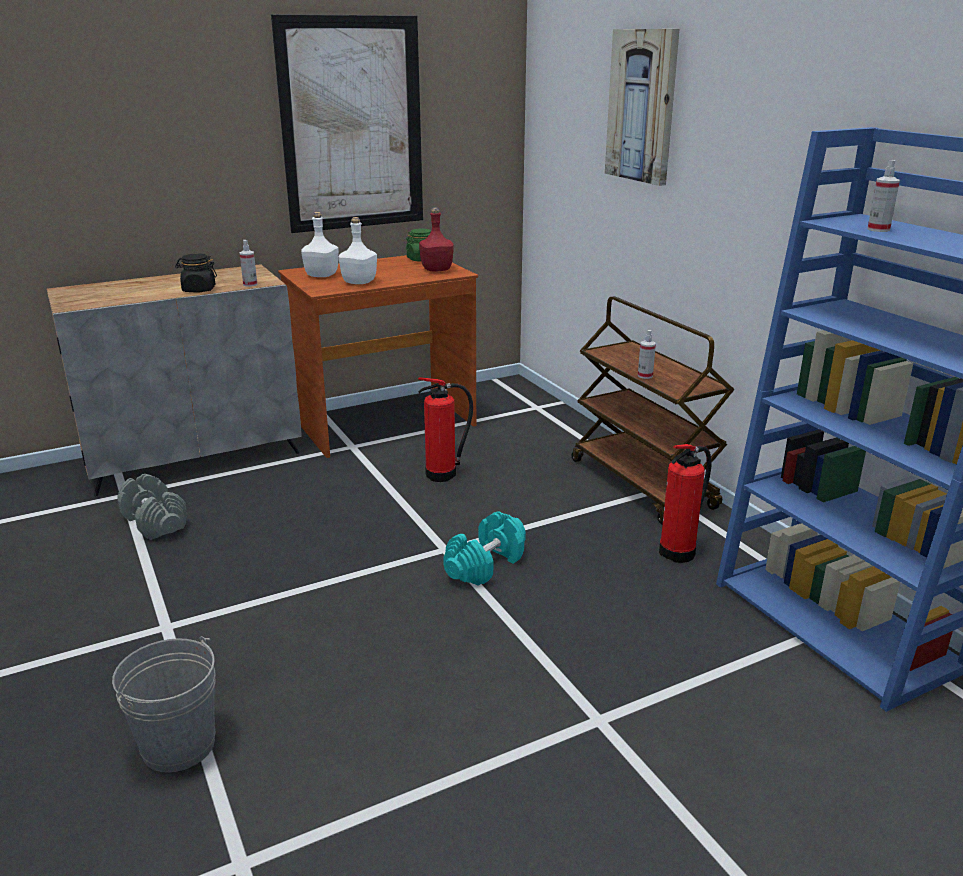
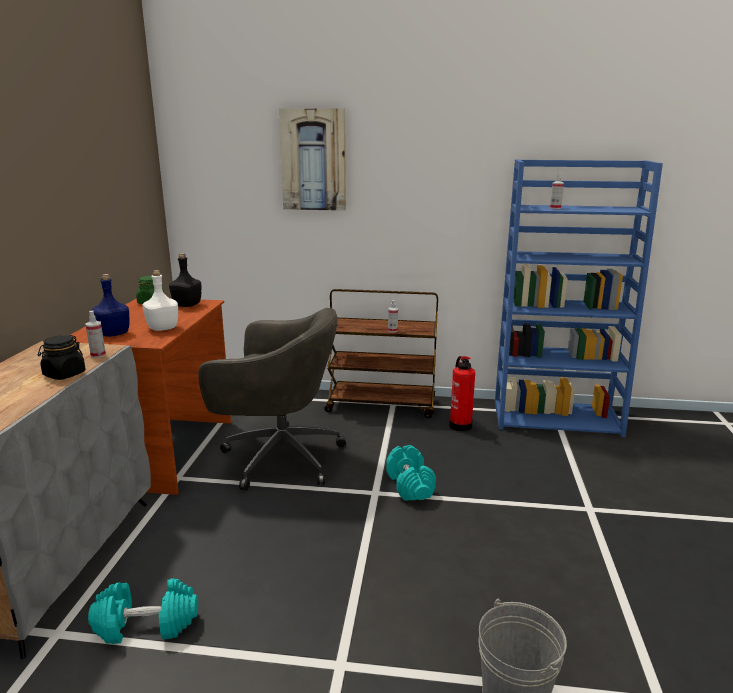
camera: 55 degrees left, 5 degrees down
grey dumbbell [117,474,187,540] -> turquoise dumbbell [88,578,198,644]
picture [271,14,423,233] -> none
white bottle [301,212,339,277] -> blue bottle [91,274,130,337]
fire extinguisher [418,377,473,482] -> grey office chair [198,308,346,491]
red bottle [419,208,454,271] -> black bottle [169,253,202,307]

